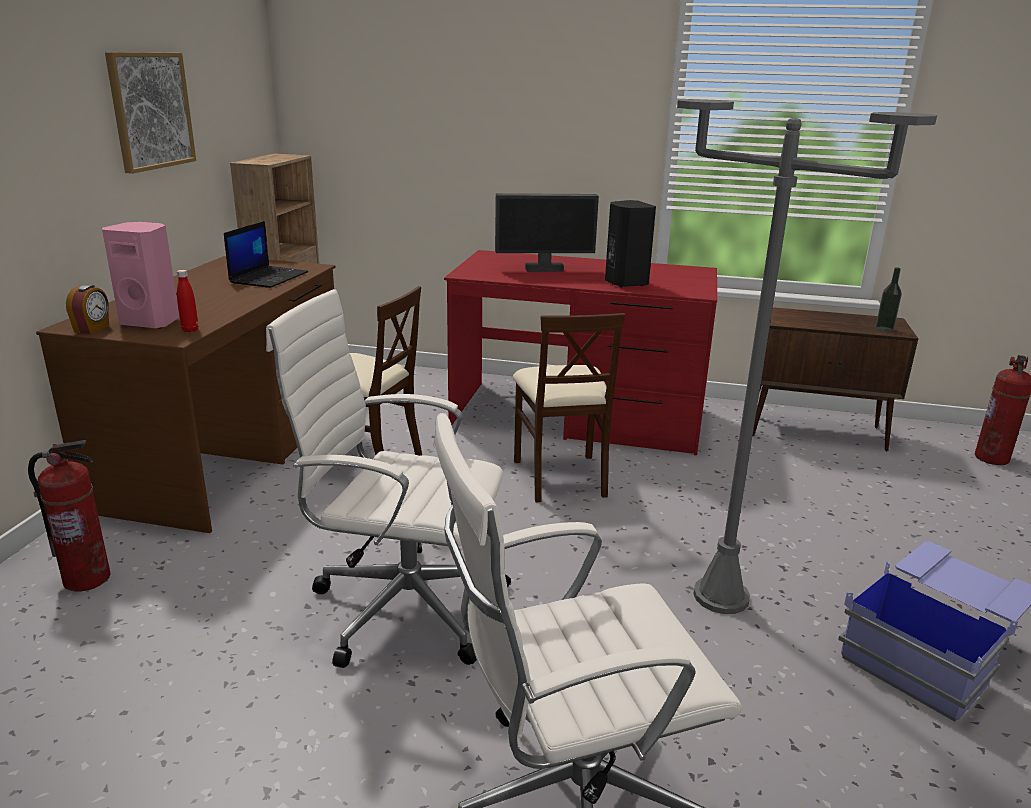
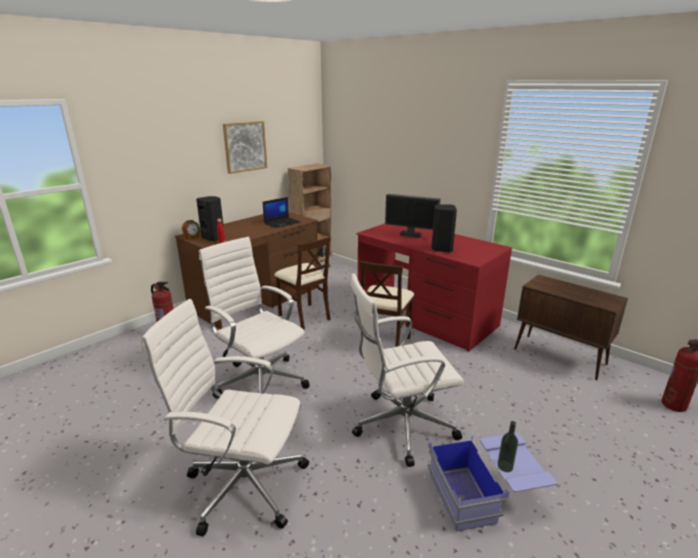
camera: 30 degrees right, 0 degrees up
pink speaker [102,222,180,329] -> black speaker [196,196,224,241]
grey floor lamp [677,100,937,614] -> white office chair [350,274,464,467]
bottle [875,267,902,332] -> bottle moved to [497,421,518,472]

